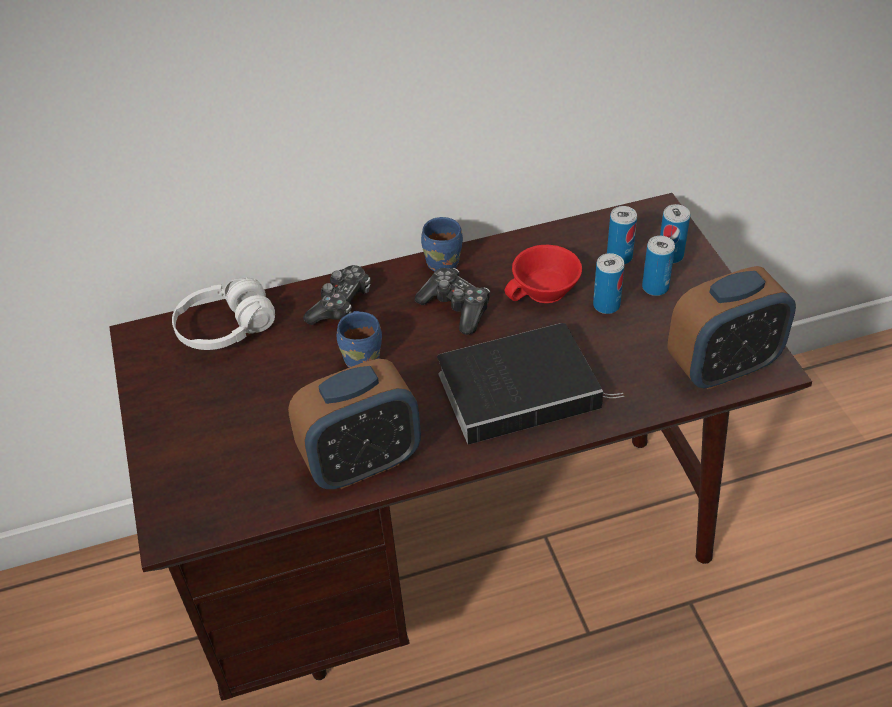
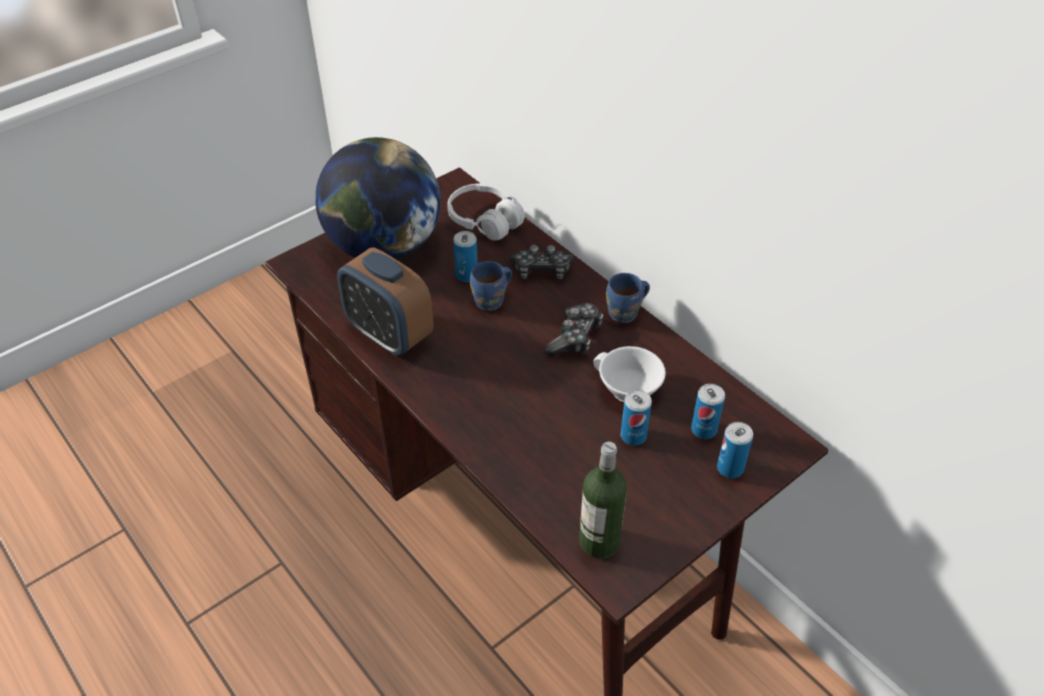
camera: 65 degrees right, 0 degrees up
book [437,323,624,445] -> none
red cup [505,245,582,303] -> white cup [593,346,666,402]
can [642,236,675,296] -> can moved to [453,231,478,282]
alarm clock [668,266,796,389] -> bottle [579,442,627,558]
none -> globe [315,137,440,260]

